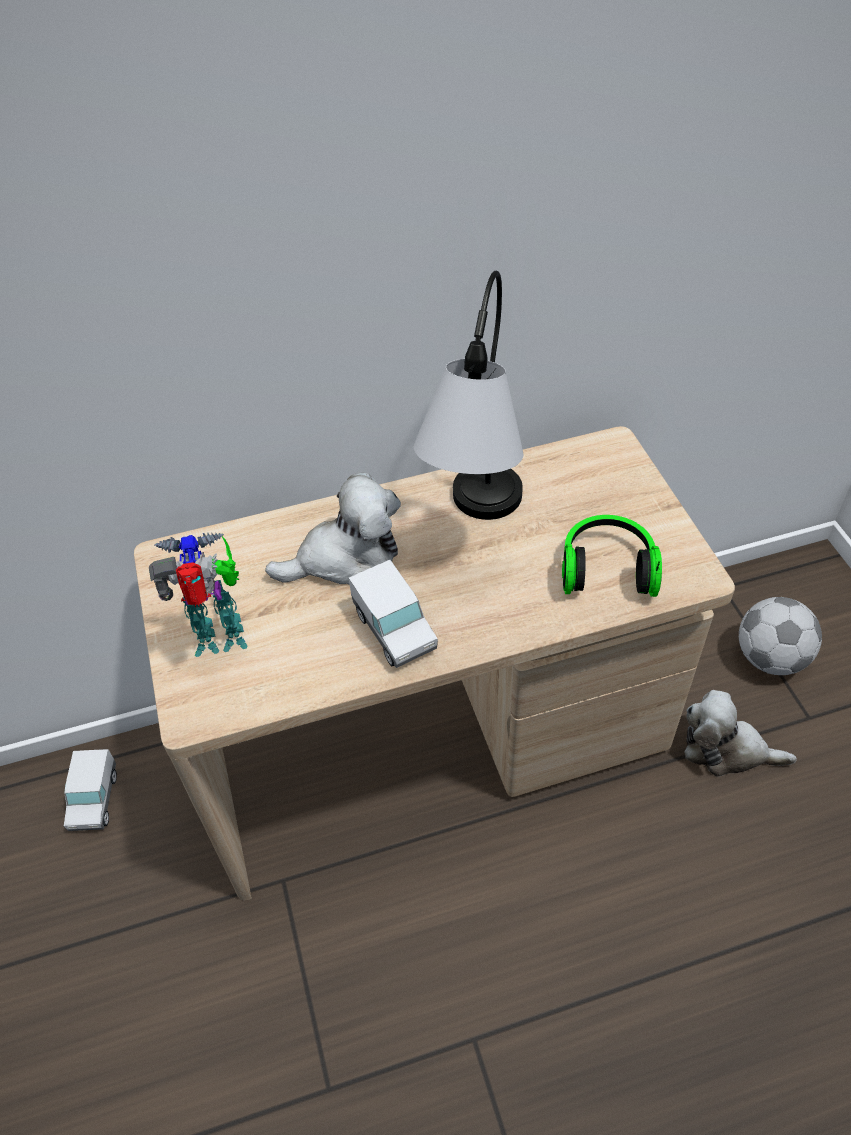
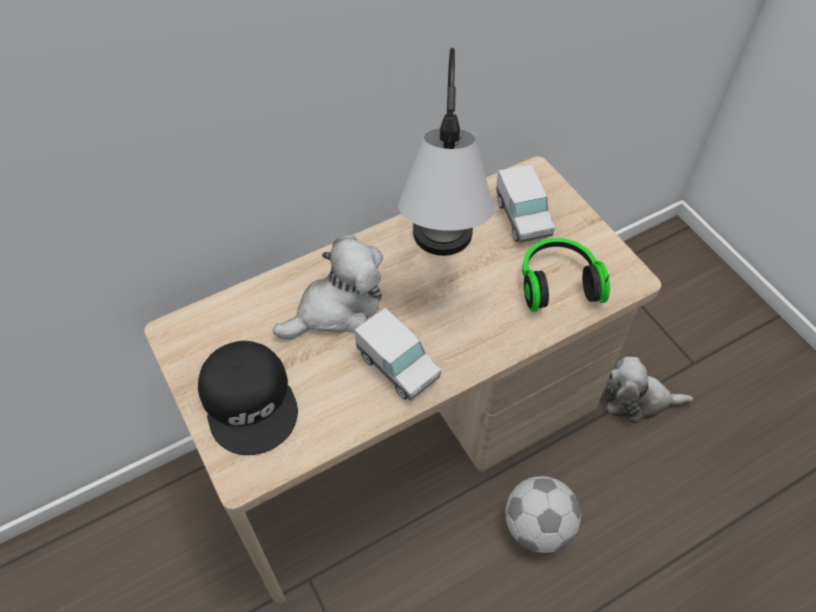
camera: 15 degrees left, 5 degrees up
toy truck [64,749,117,831] -> toy truck moved to [496,164,555,243]
toy robot [149,532,248,657] -> black cap [198,341,298,455]
football [739,597,822,675] -> football moved to [505,476,581,553]

